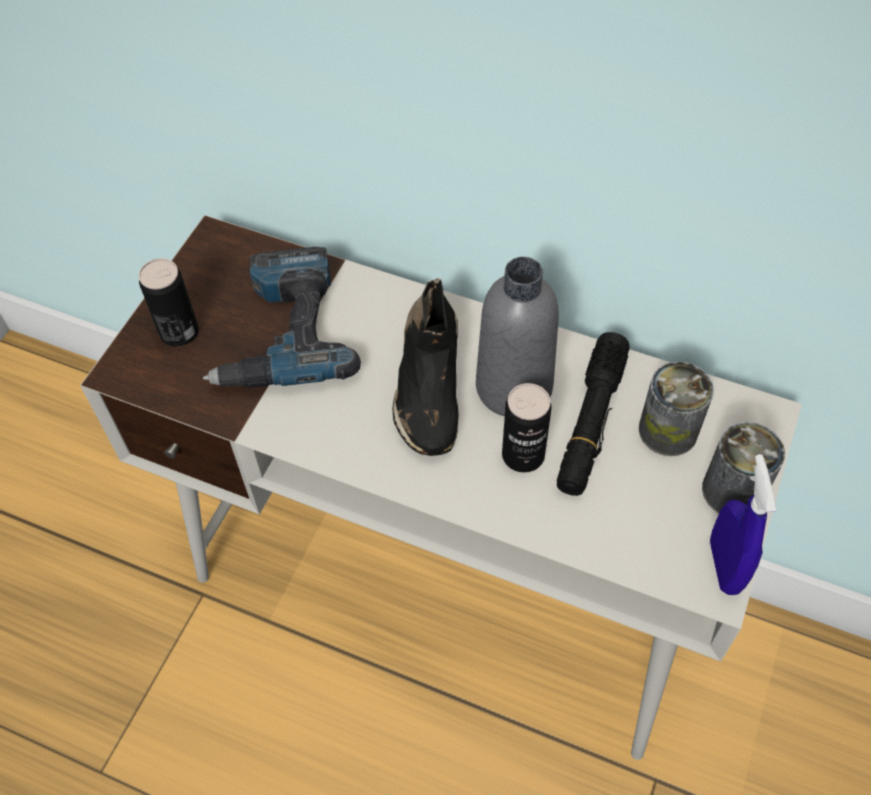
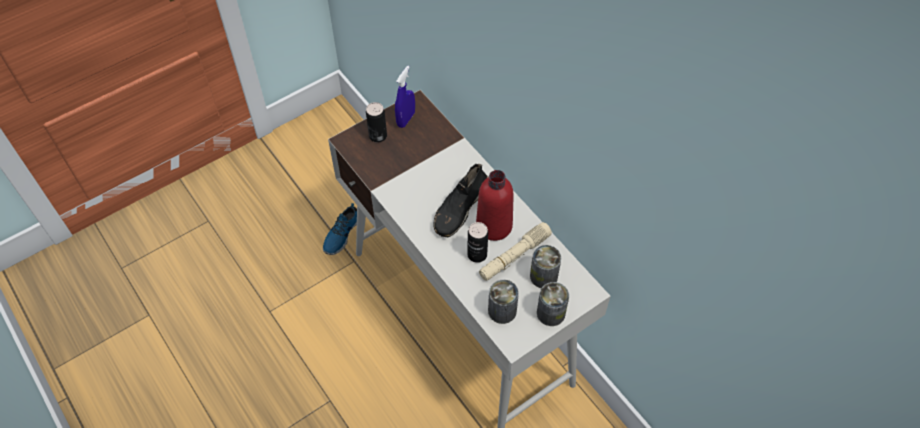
camera: 30 degrees right, 0 degrees up
power drill [203,247,361,388] -> none
grey bottle [476,257,559,416] -> red bottle [476,170,514,241]
black flashlight [557,332,629,496] -> beige flashlight [479,222,552,281]
blue spray bottle [710,454,776,595] -> blue spray bottle moved to [395,66,415,128]
none -> shoe [323,203,357,255]
none -> can [488,280,519,324]

